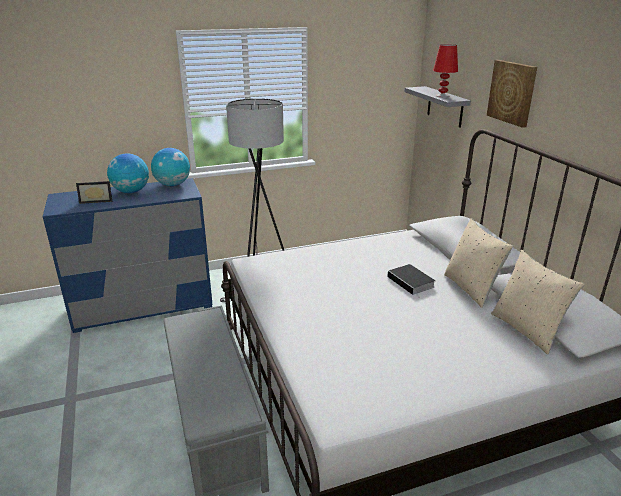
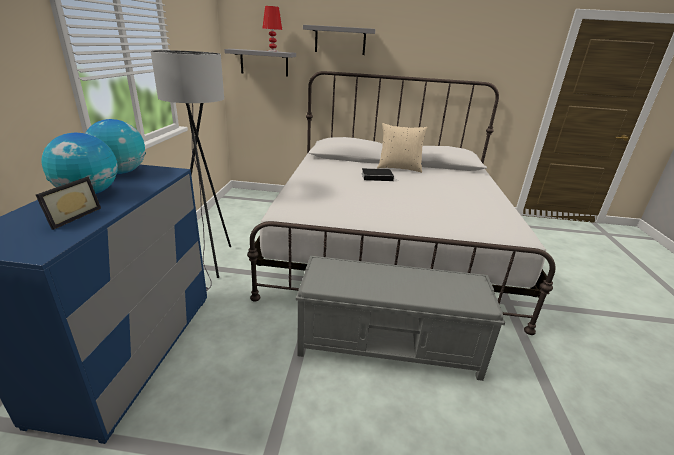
camera: 65 degrees left, 0 degrees up
picture [487,60,537,128] -> grey shelf [303,25,375,55]
beige pillow [491,250,585,354] -> none

